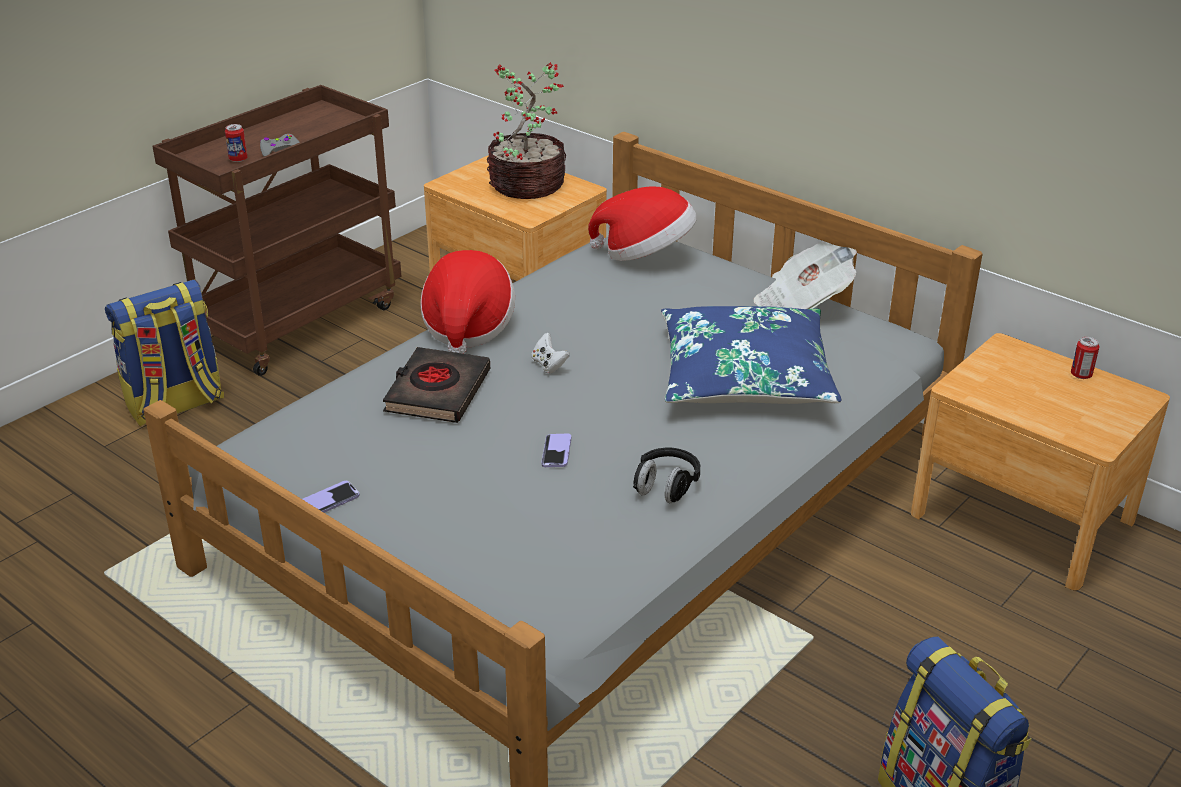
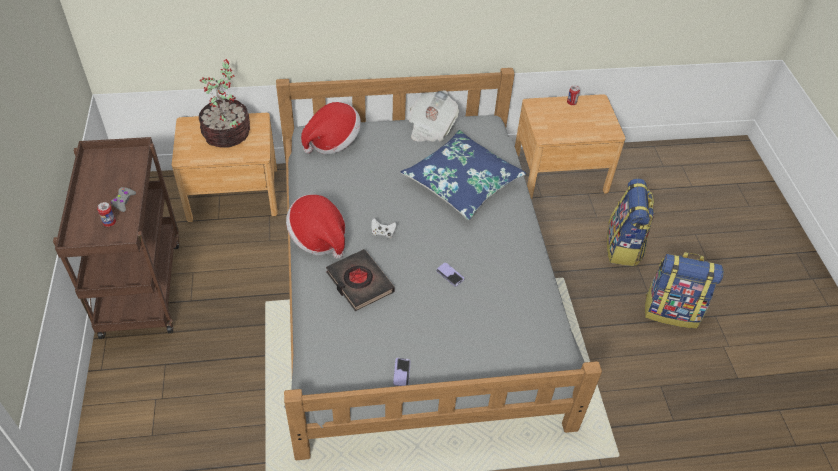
camera: 50 degrees left, 15 degrees up
backpack [105,280,224,426] -> backpack moved to [607,178,654,266]
black headphones [633,447,700,503] -> none

